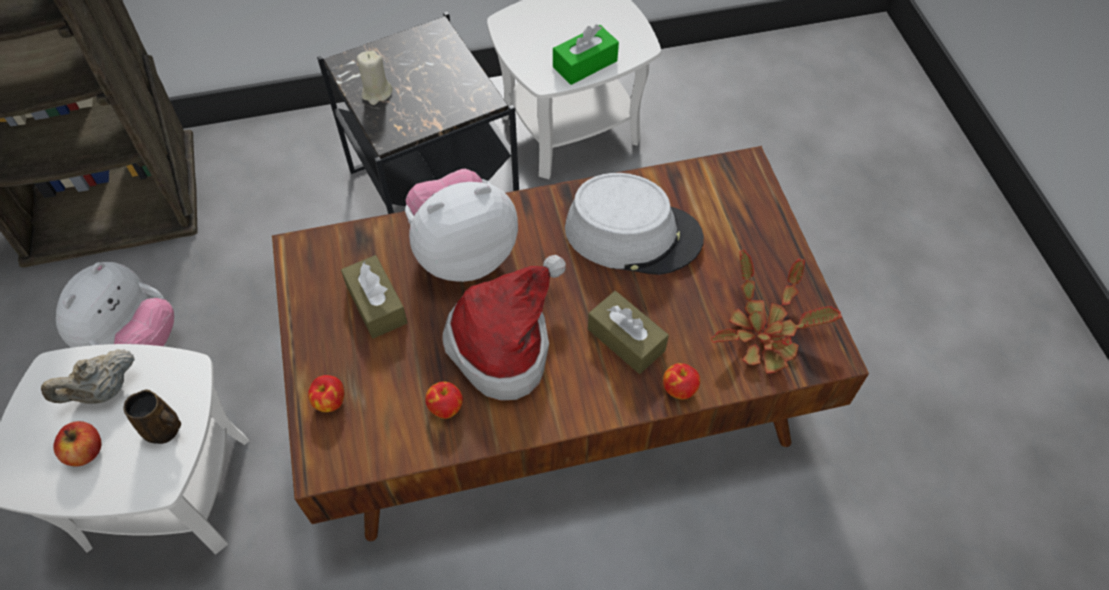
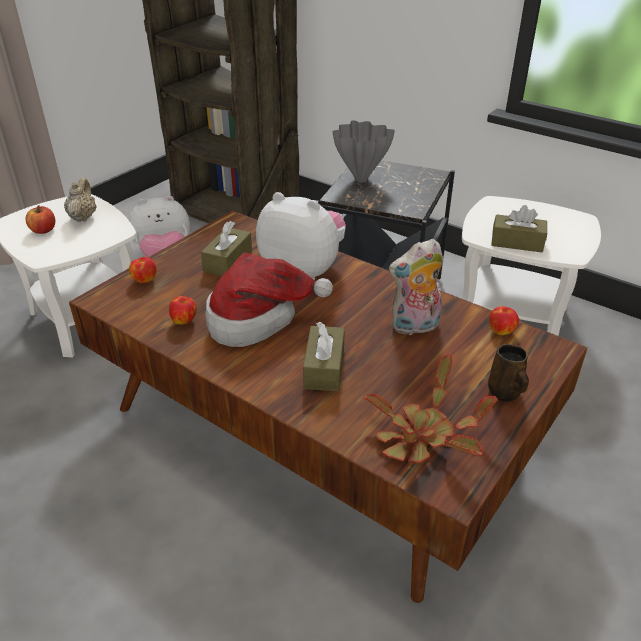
camera: 50 degrees right, 20 degrees down
beige teapot [41,349,135,404] -> beige teapot turned 75 degrees clockwise [64,177,97,222]
brown mug [123,389,181,444] -> brown mug moved to [488,344,529,402]
beige candle [357,51,393,105] -> grey vase [333,120,395,182]
green tissue box [553,24,619,85] -> brown tissue box [491,205,547,252]
grey hat [565,173,704,275] -> plush toy [389,239,444,335]
apple [663,363,700,400] -> apple moved to [489,306,519,335]

